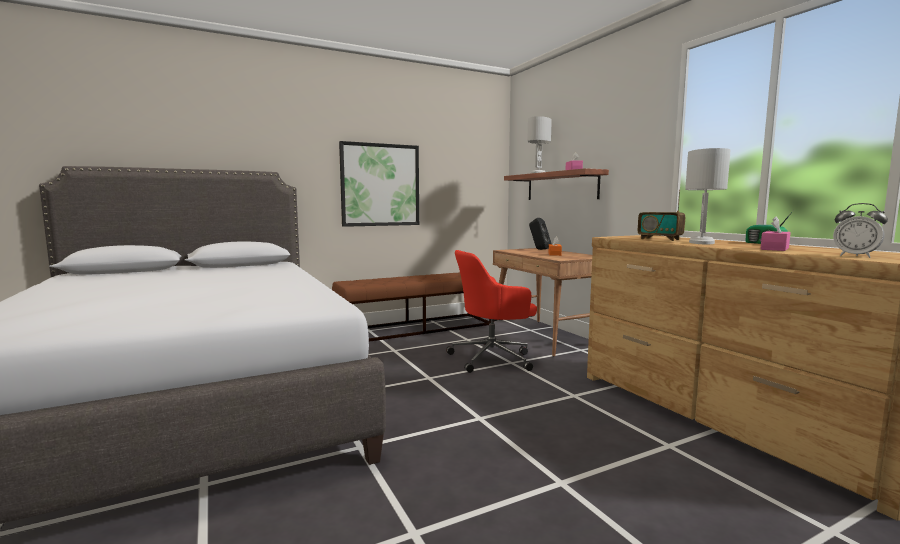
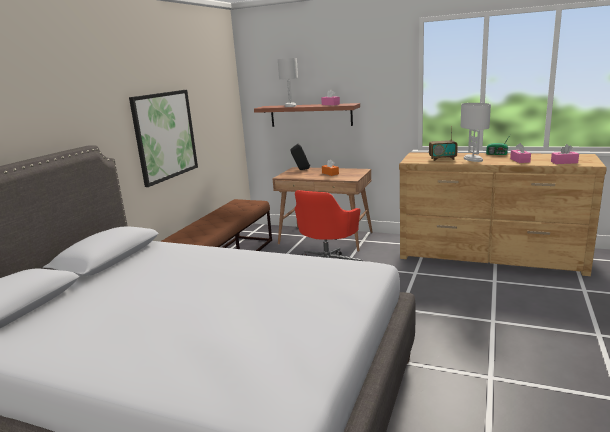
camera: 40 degrees left, 10 degrees up
alarm clock [833,203,888,258] -> pink tissue box [551,144,579,164]

